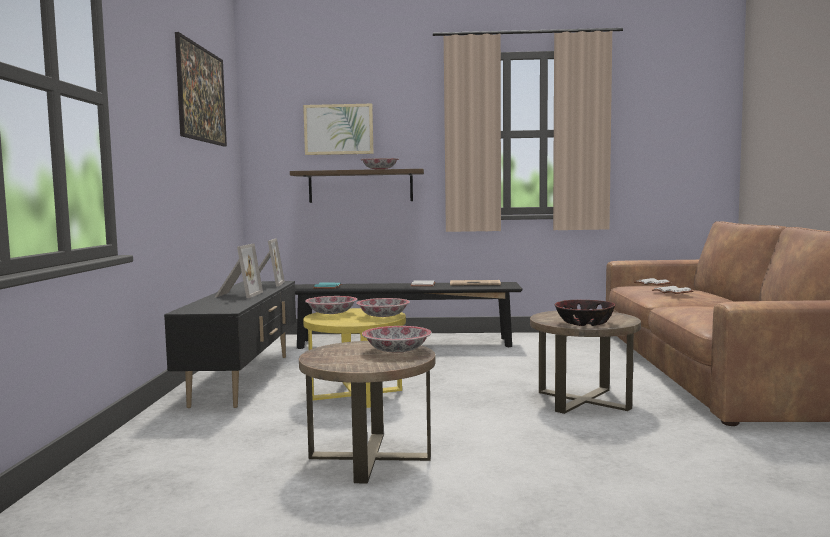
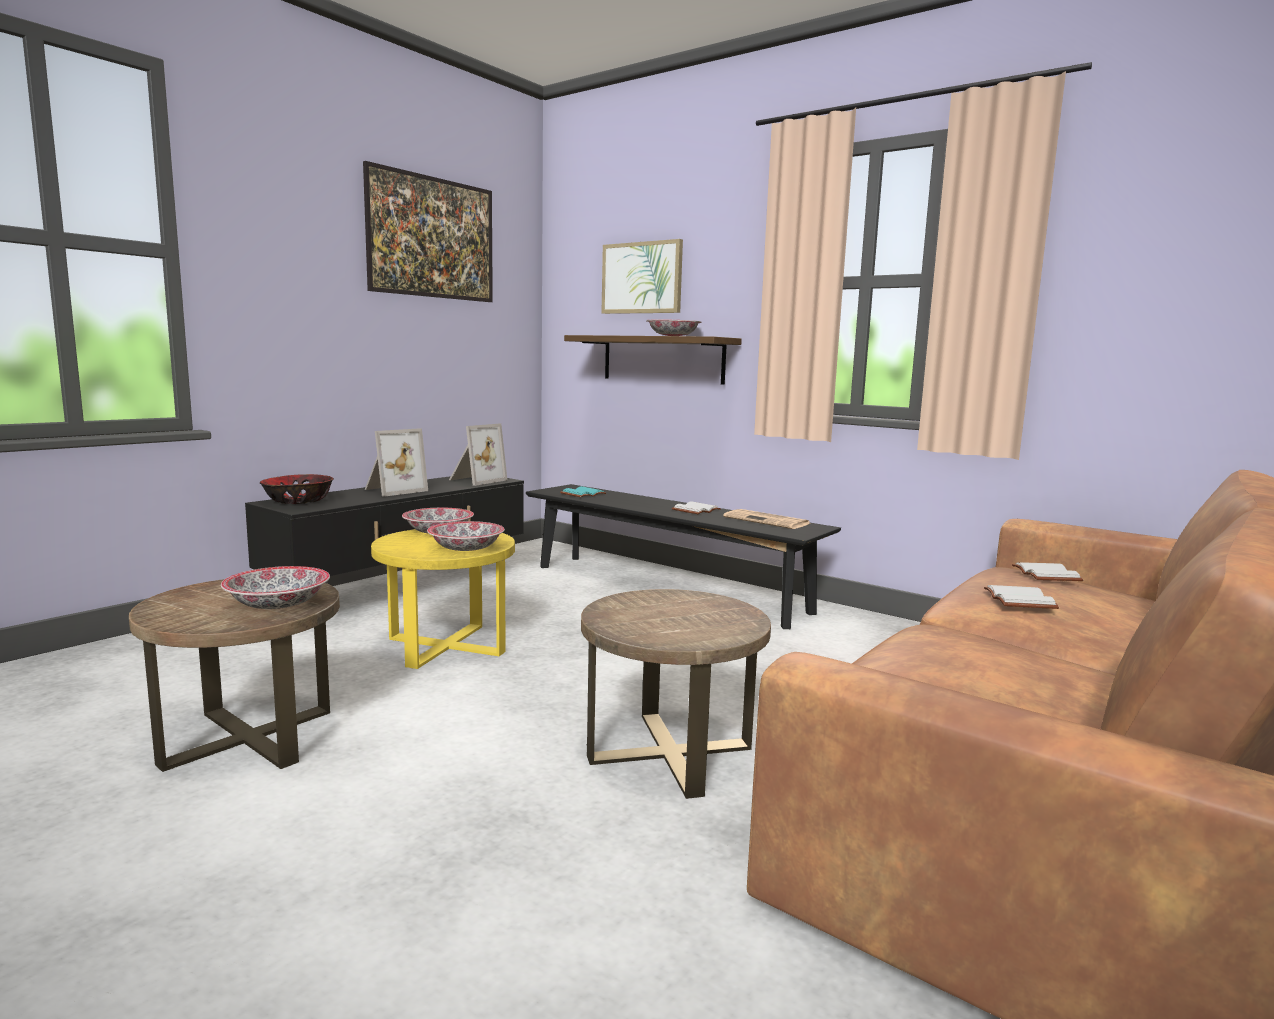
camera: 35 degrees right, 5 degrees up
bowl [554,300,616,326] -> bowl moved to [260,474,334,504]

